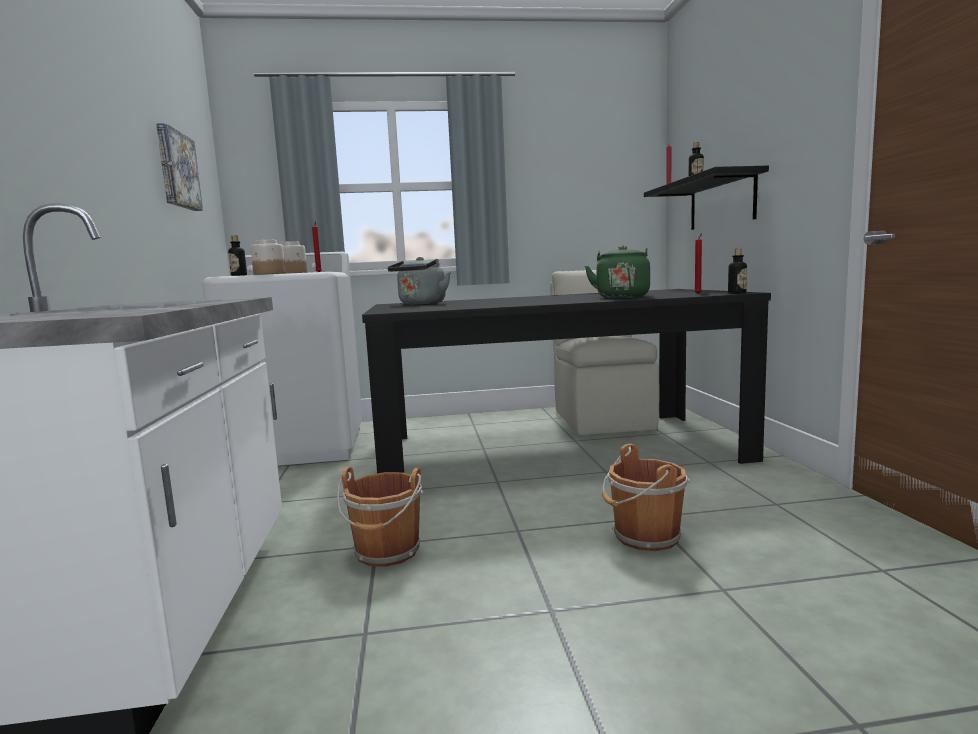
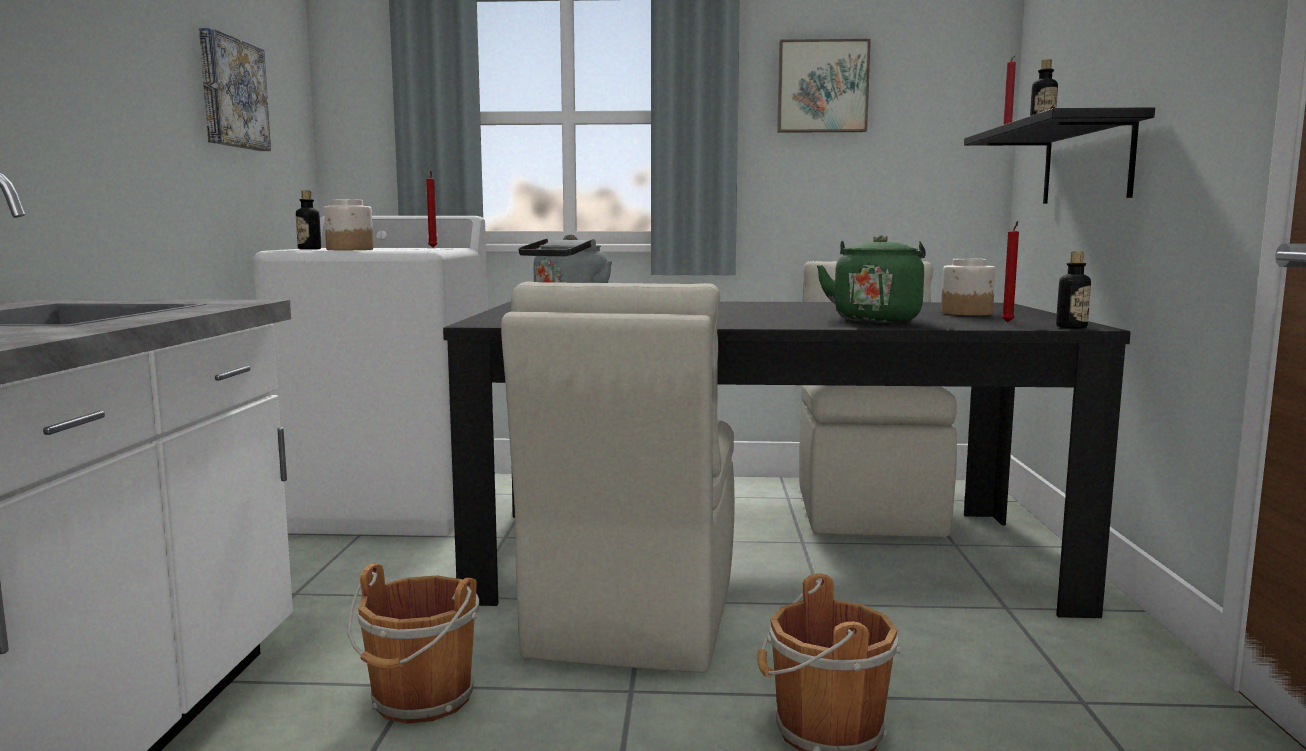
camera: 10 degrees right, 0 degrees up
jar [280,241,307,274] -> jar moved to [941,258,996,316]
none -> beige chair [501,282,735,673]
none -> picture [777,39,871,133]

